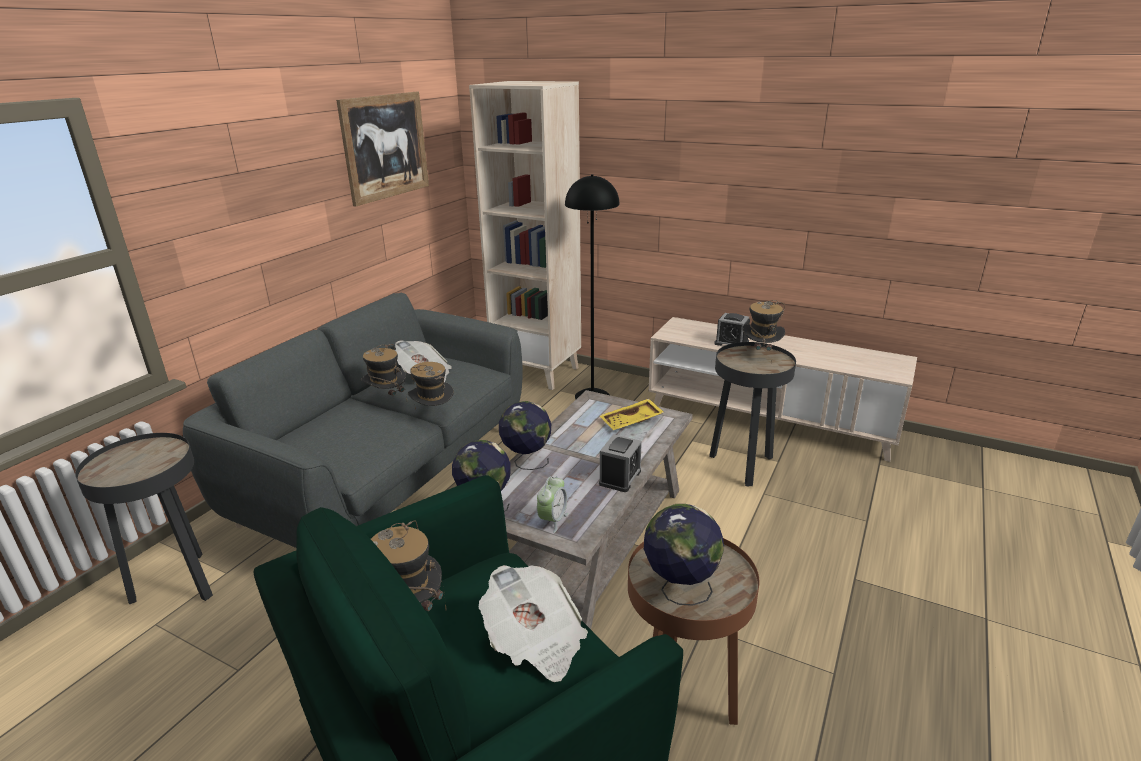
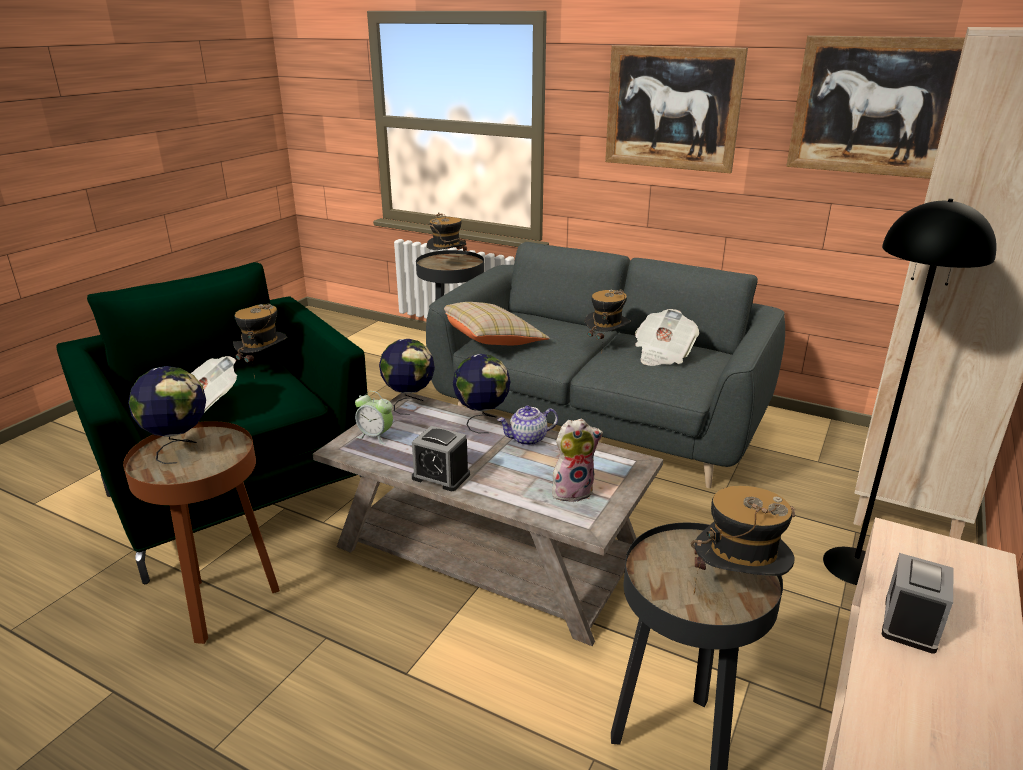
camera: 90 degrees right, 0 degrees up
hat [408,362,454,409] -> hat moved to [427,212,467,252]
yellow tray [600,398,664,430] -> plush toy [552,419,603,502]
none -> beige pillow [444,302,549,345]
none -> teapot [498,406,558,446]
none -> picture [605,45,748,173]

